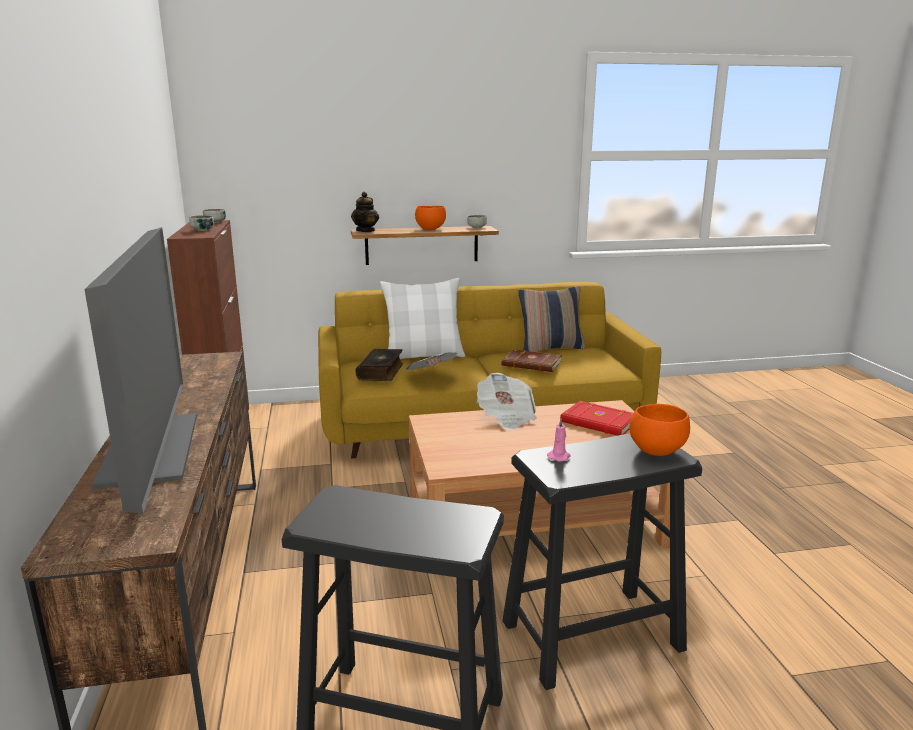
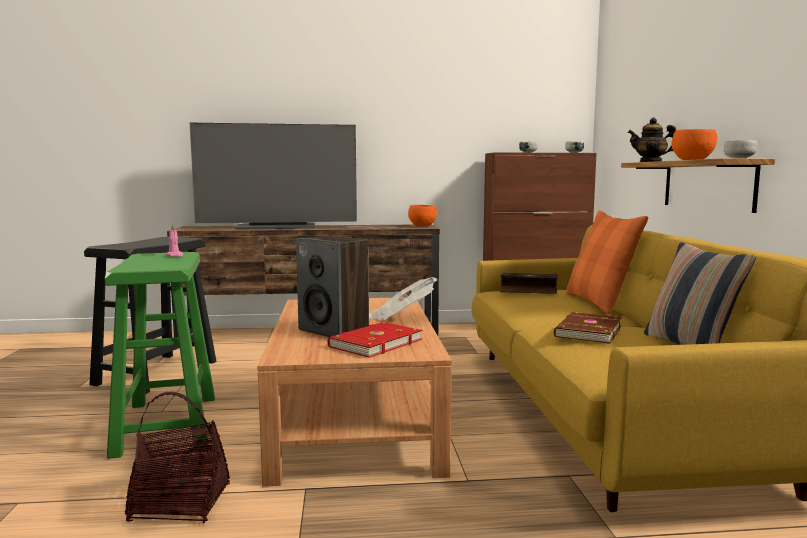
camera: 95 degrees right, 10 degrees down
white pillow [380,278,465,359] -> orange pillow [566,210,648,314]
newspaper [406,352,457,370] -> none
black stool [502,433,702,690] -> green stool [105,252,215,459]
orange bowl [629,404,690,456] -> orange bowl moved to [408,205,437,226]
none -> basket [125,392,230,523]
none -> speaker [296,236,369,337]

